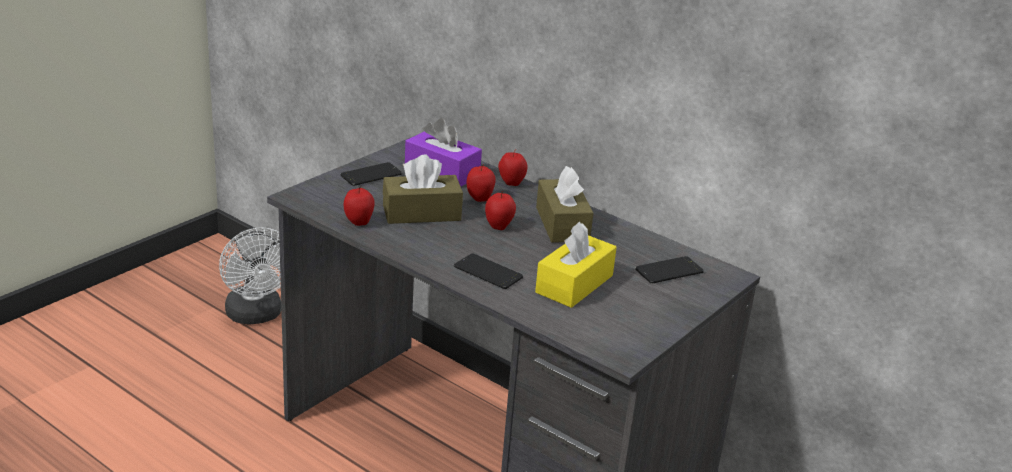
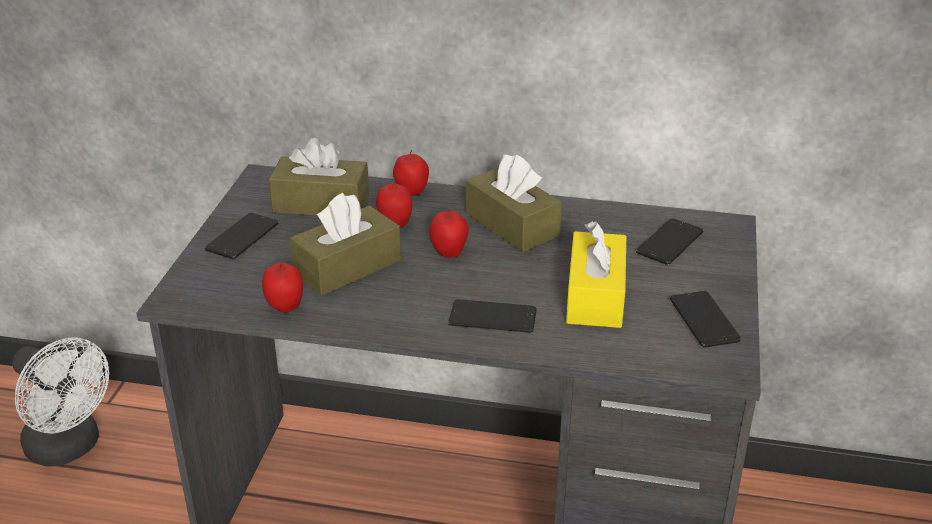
camera: 25 degrees left, 5 degrees up
purple tissue box [405,118,482,186] -> brown tissue box [269,138,369,216]
none -> phone [670,291,741,348]

